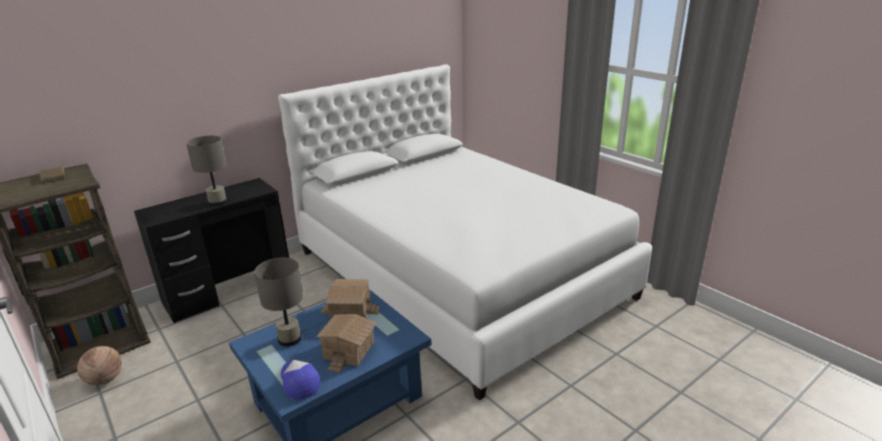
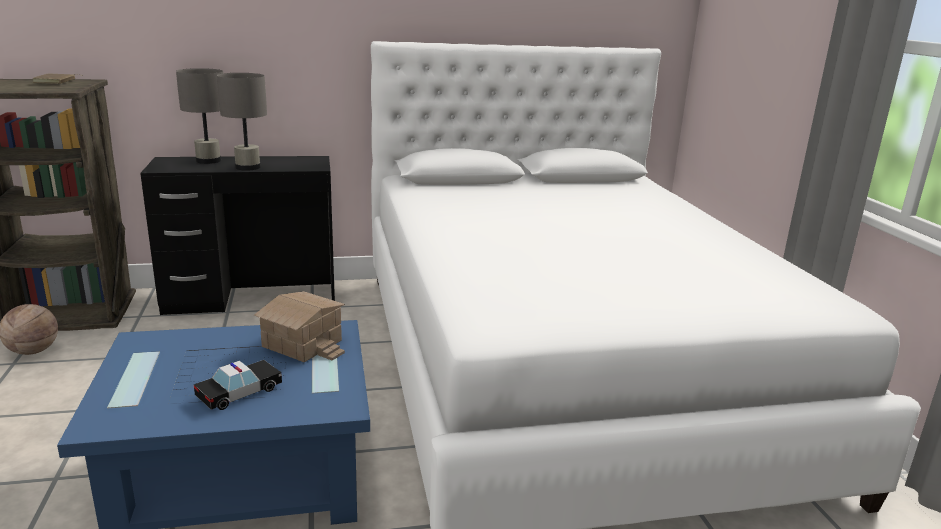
camera: 25 degrees right, 5 degrees down
grey table lamp [254,257,304,347] -> grey table lamp moved to [176,68,223,164]
cap [281,360,320,400] -> none
toy house [316,314,377,373] -> toy car [194,360,282,410]

